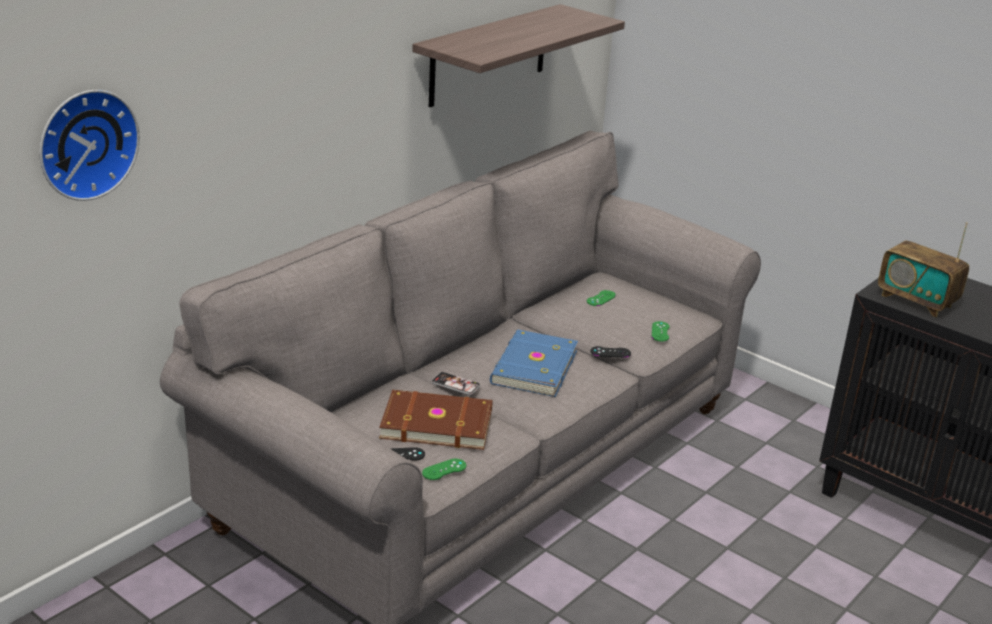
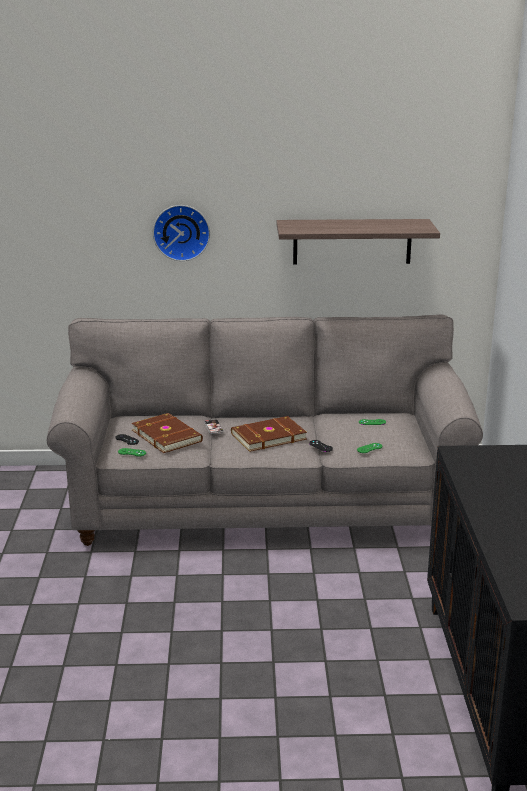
camera: 50 degrees right, 5 degrees down
wall clock [39,90,140,201] -> wall clock moved to [153,205,210,261]
blue book [490,330,578,397] -> brown book [231,416,307,452]
radio [878,222,969,317] -> none

